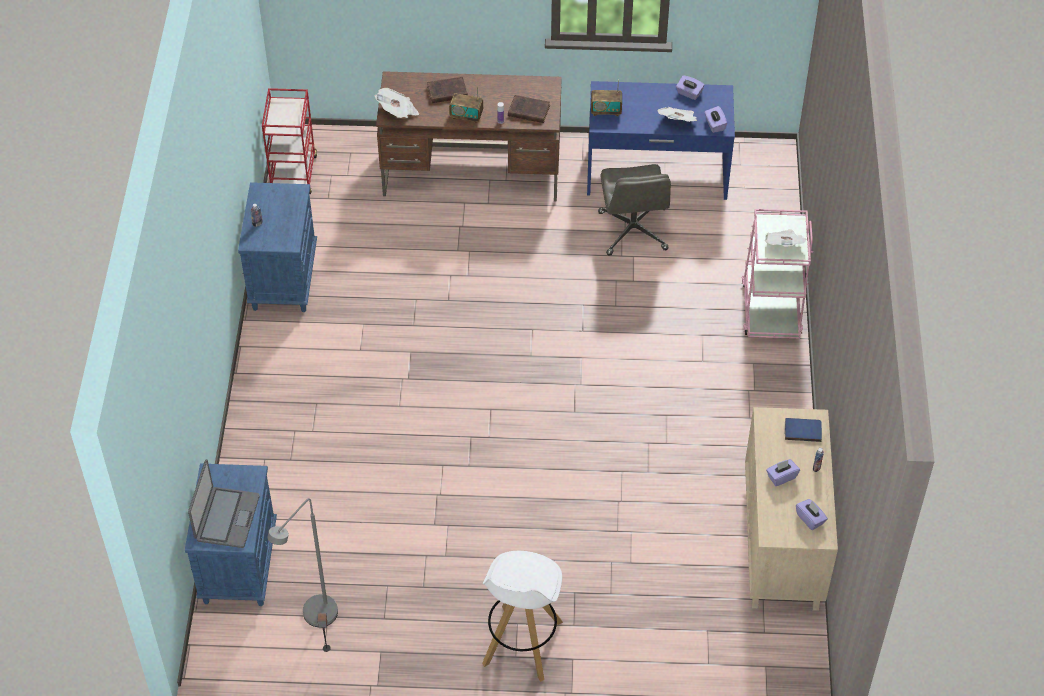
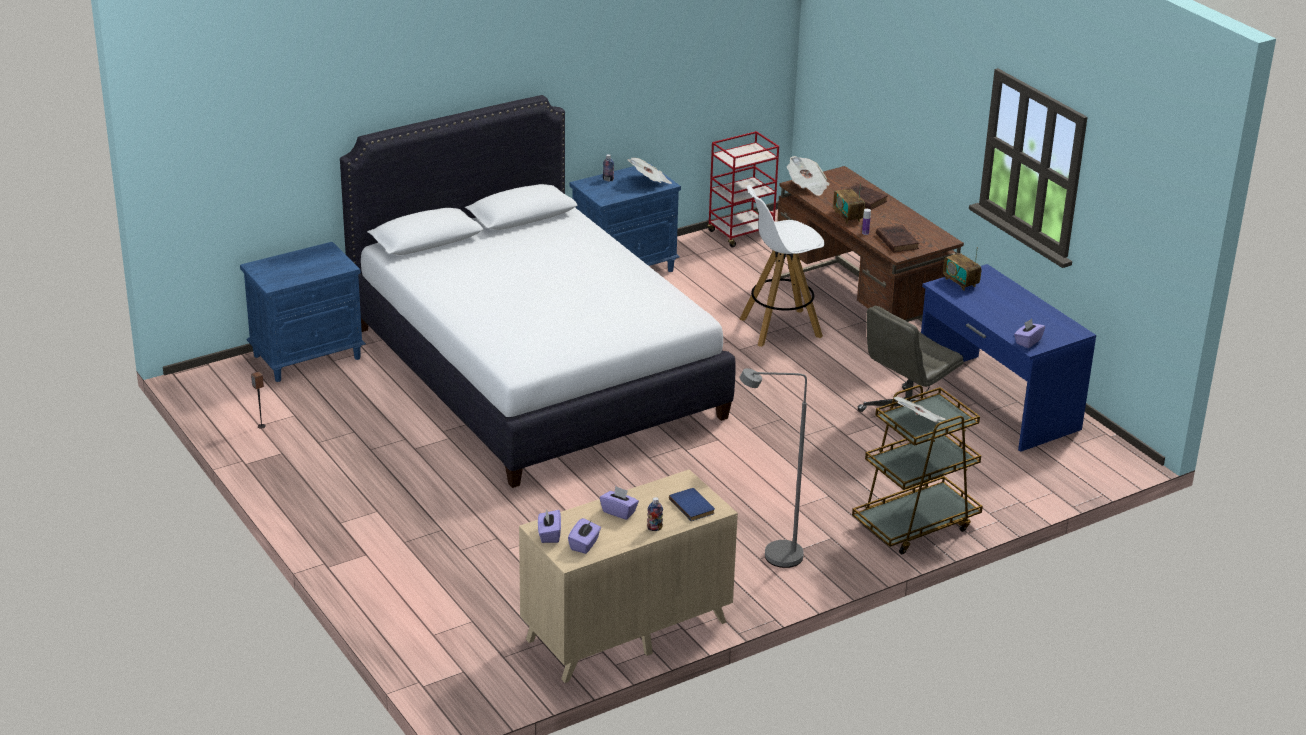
camera: 55 degrees right, 20 degrees down
laptop [188,459,260,548] -> none
grey floor lamp [267,498,338,627] -> grey floor lamp moved to [740,368,807,568]
white stool [482,551,563,682] -> white stool moved to [739,185,825,347]
newspaper [658,107,697,122] -> newspaper moved to [627,158,672,184]
purple tissue box [676,76,704,100] -> purple tissue box moved to [538,509,561,543]
pink cart [742,209,813,339] -> brown cart [852,385,983,554]
none -> white bed [340,95,736,488]

